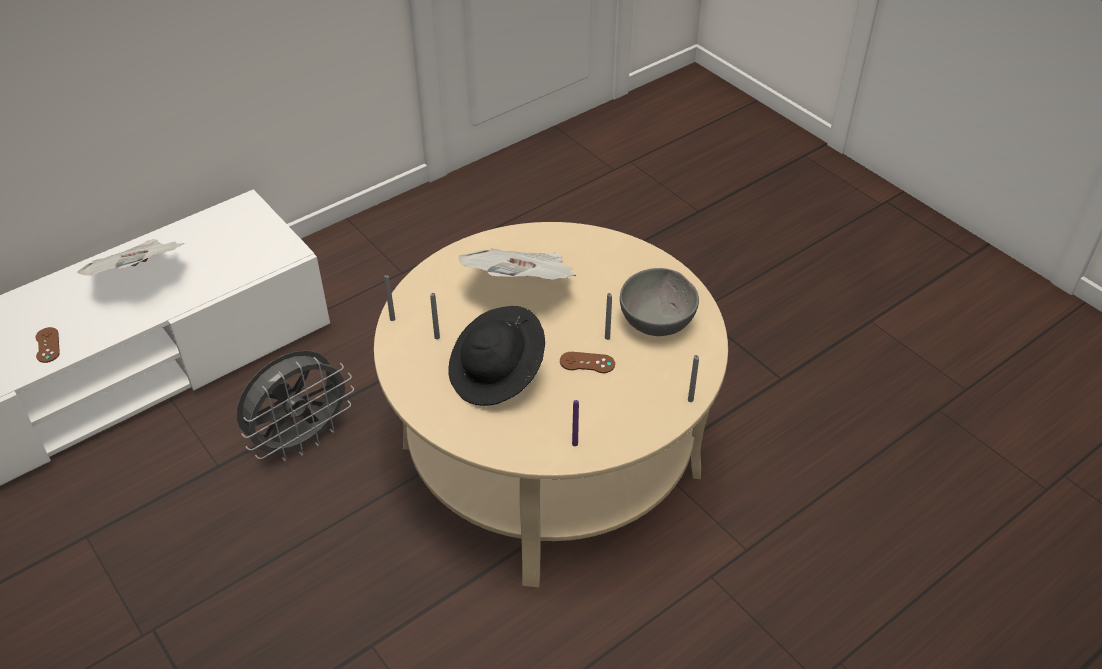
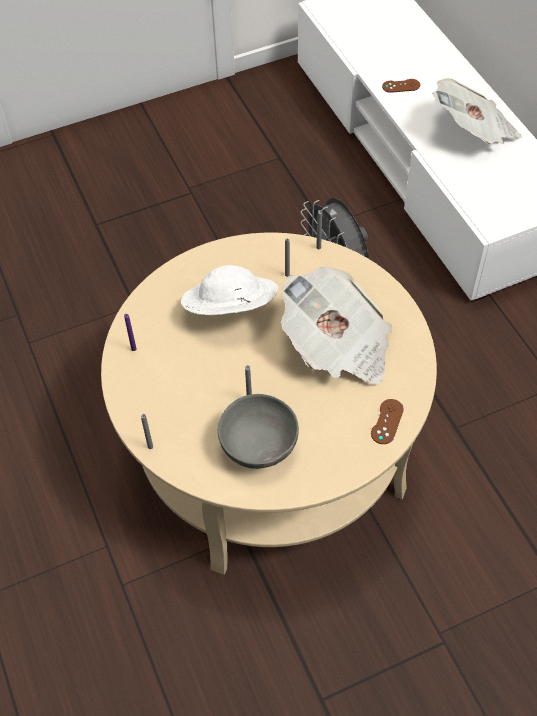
camera: 105 degrees right, 10 degrees up
black hat [448,306,545,406] -> white hat [181,265,278,315]
brown game controller [560,352,615,373] -> brown game controller moved to [371,399,404,444]

